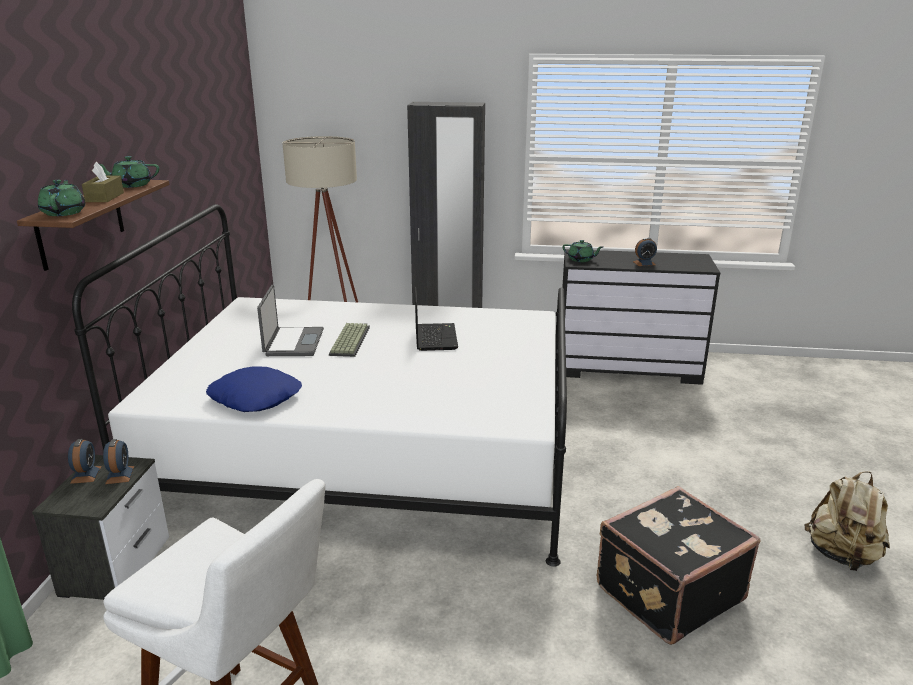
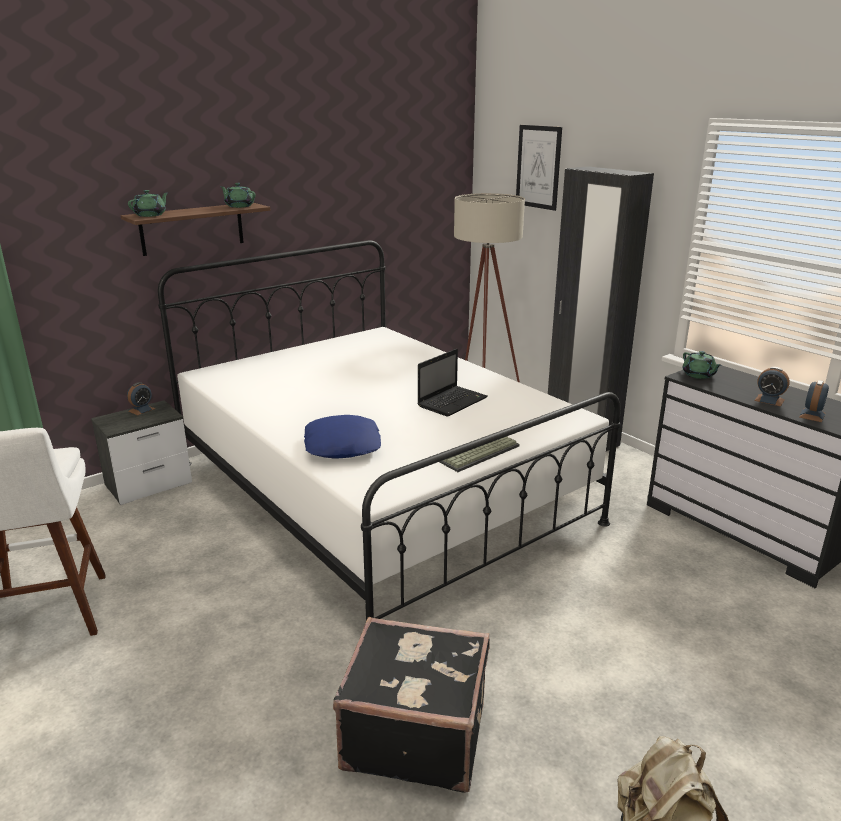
camera: 45 degrees right, 0 degrees up
brown tissue box [82,162,124,202] -> none
alarm clock [103,439,134,484] -> alarm clock moved to [799,380,829,422]
blue pillow [206,366,302,412] -> blue pillow moved to [304,415,381,459]
laptop [257,285,324,356] -> none
keyboard [329,323,370,357] -> keyboard moved to [440,437,520,472]
none -> picture [516,125,562,211]

